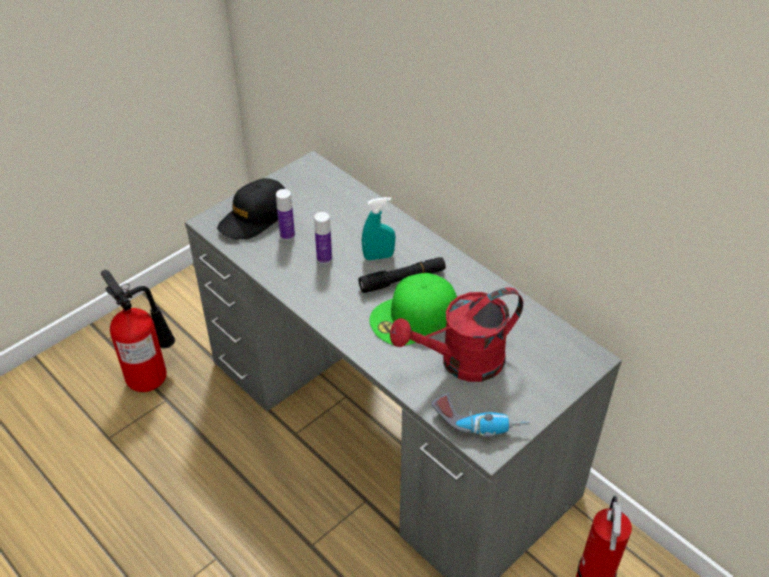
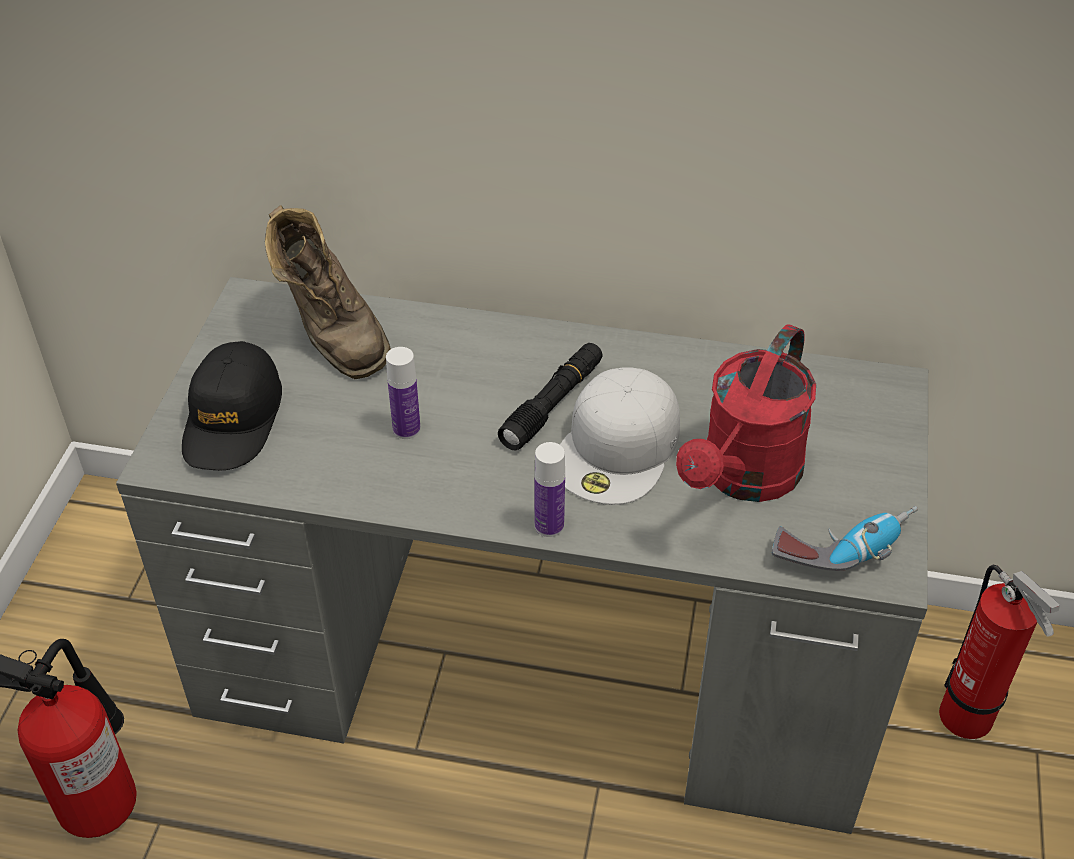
camera: 35 degrees left, 0 degrees up
bottle [276,189,295,240] -> bottle moved to [534,442,565,537]
turquoise spray bottle [362,197,395,260] -> none
green cap [370,273,457,345] -> white cap [560,368,680,505]
none -> brown boot [265,205,391,379]

